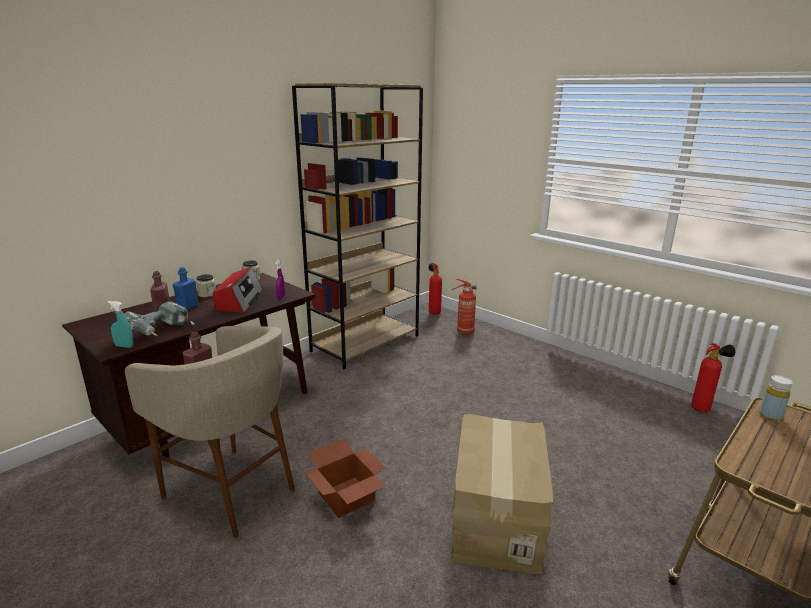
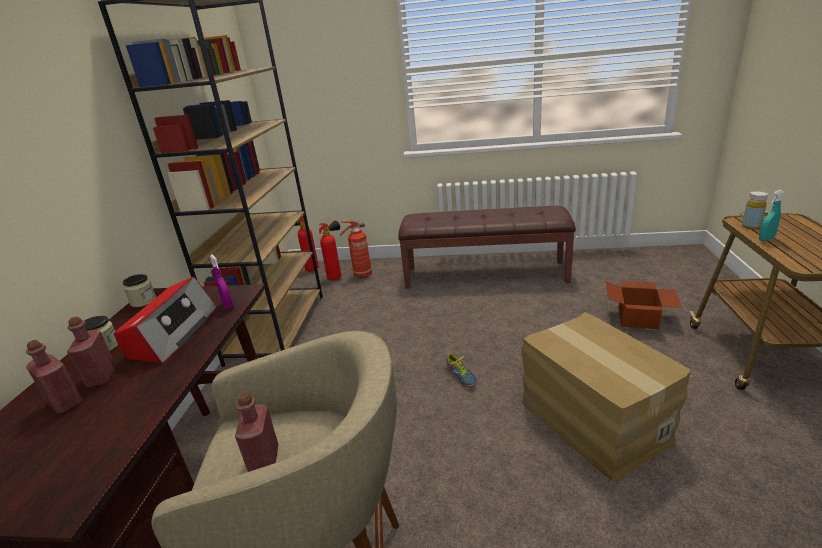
camera: 35 degrees left, 5 degrees up
turquoise spray bottle [107,301,133,348] -> turquoise spray bottle moved to [759,190,784,241]
power drill [124,301,195,336] -> none
blue bottle [173,267,199,310] -> red bottle [67,317,116,387]
radio [213,267,263,313] -> radio turned 45 degrees clockwise [114,276,217,363]
cardboard box [305,438,386,518] -> cardboard box moved to [606,281,682,329]
fire extinguisher [691,343,735,413] -> fire extinguisher moved to [319,220,341,280]
none -> brown bench [398,206,576,289]
none -> shoe [444,353,477,388]

